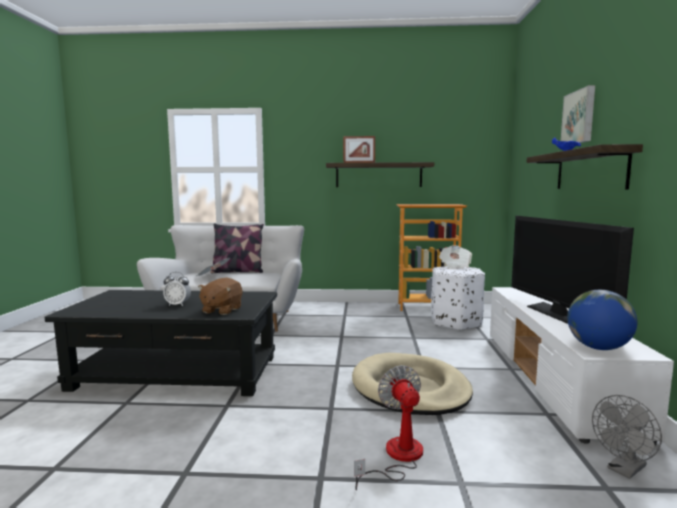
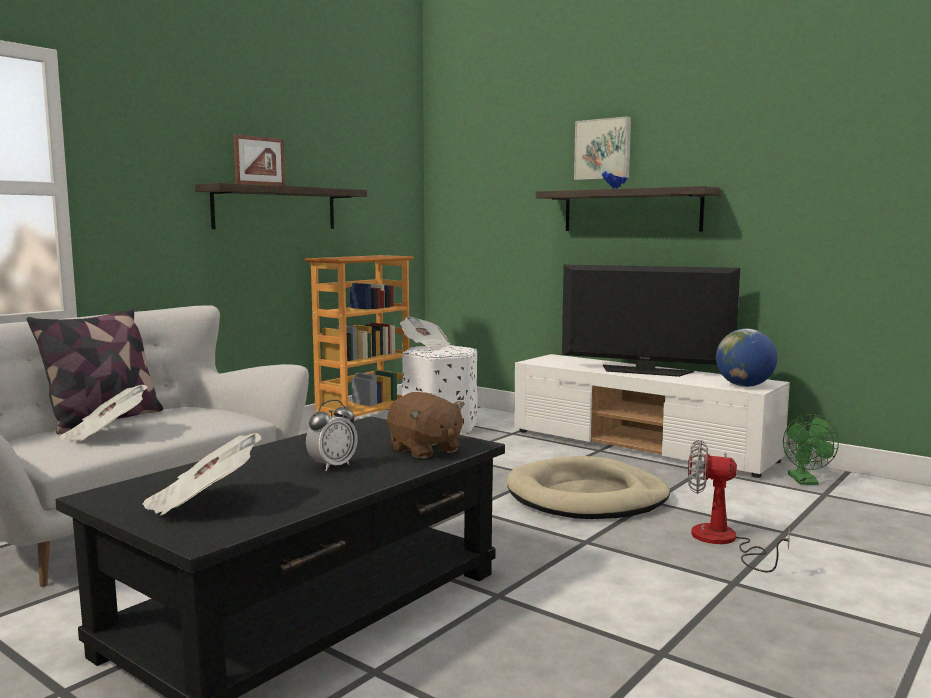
camera: 55 degrees left, 0 degrees up
grey fan [592,395,662,479] -> green fan [783,414,839,485]
none -> newspaper [142,433,262,515]

